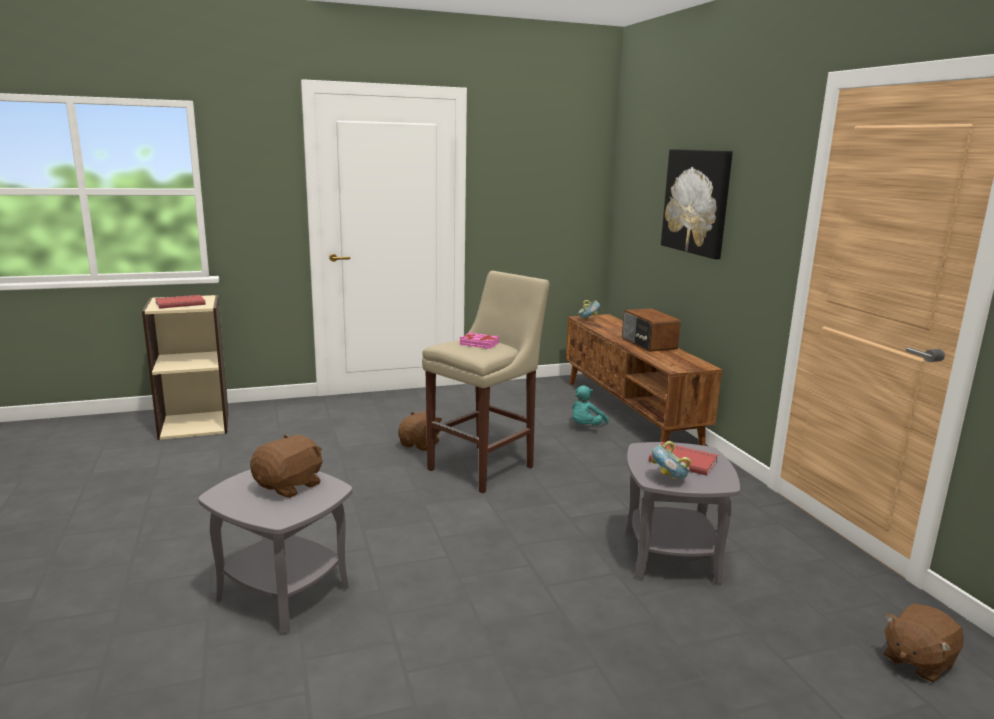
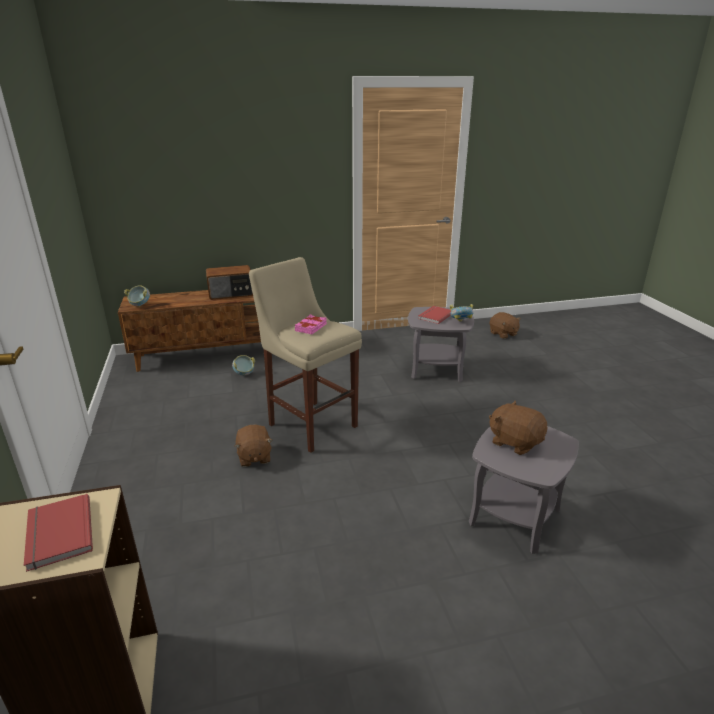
camera: 85 degrees left, 10 degrees up
brown plush toy [398,411,443,451] -> brown plush toy turned 135 degrees counterclockwise [234,425,273,467]
turquoise plush toy [572,386,609,425] -> bowl [232,355,255,375]
picture [661,149,733,259] -> none

